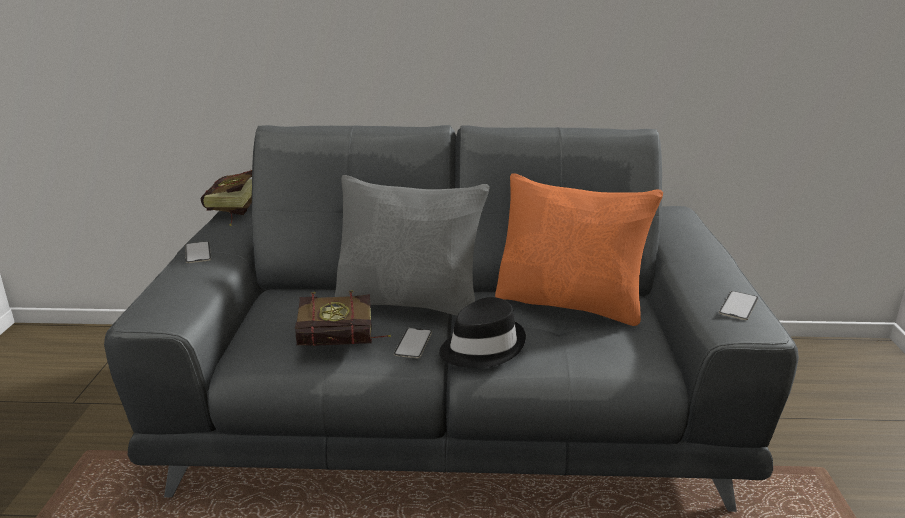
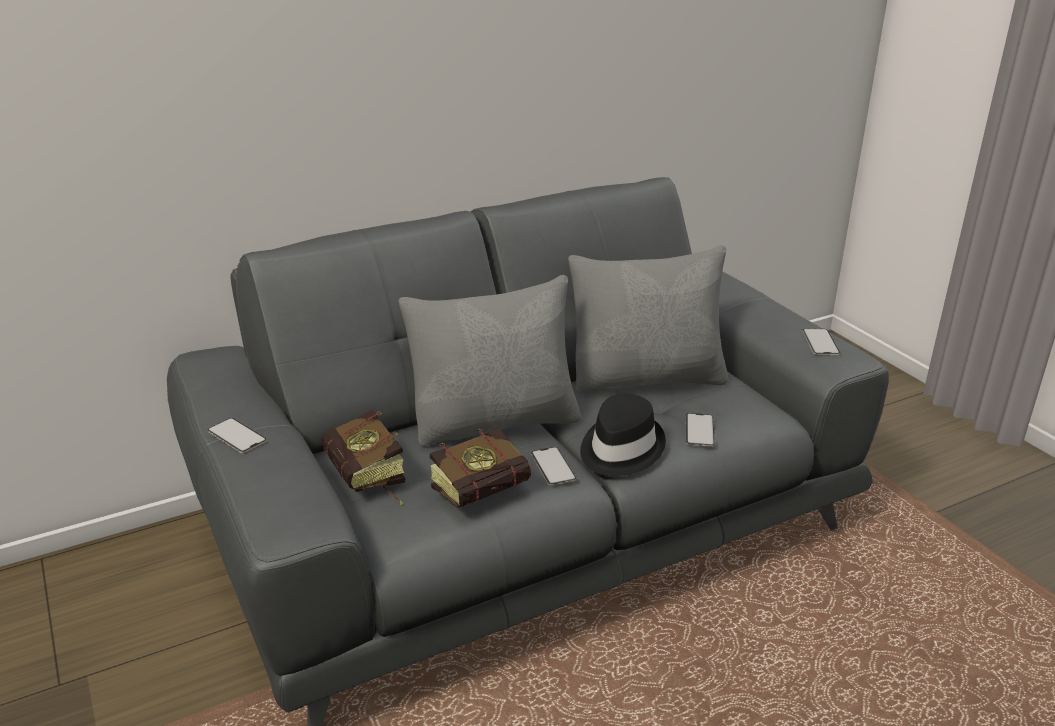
camera: 30 degrees left, 5 degrees up
book [200,170,252,226] -> book moved to [321,410,405,505]
orange pillow [495,173,663,326] -> grey pillow [568,245,728,393]
none -> phone [686,413,715,447]

